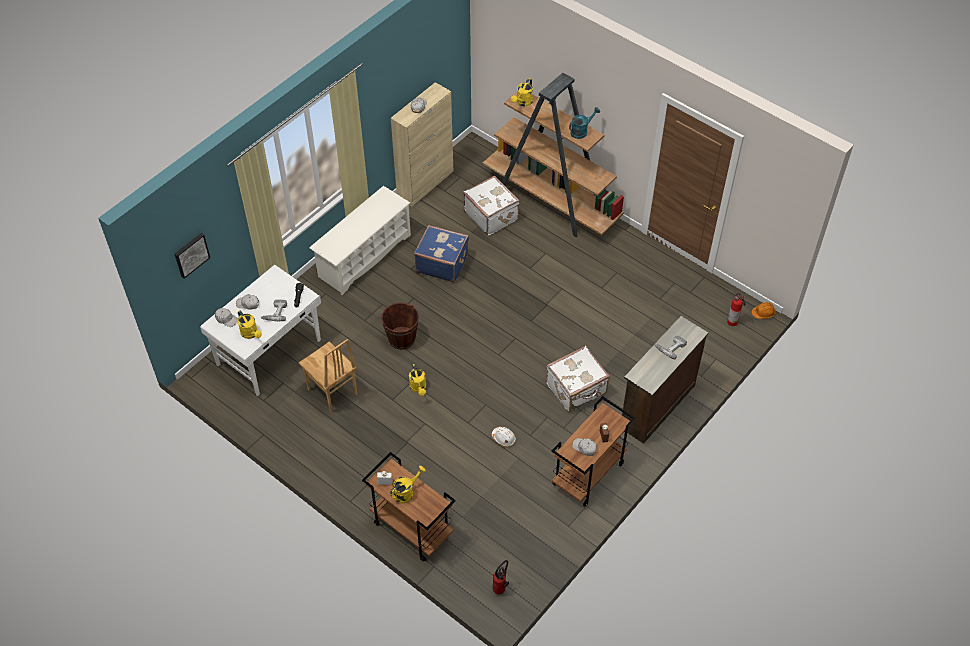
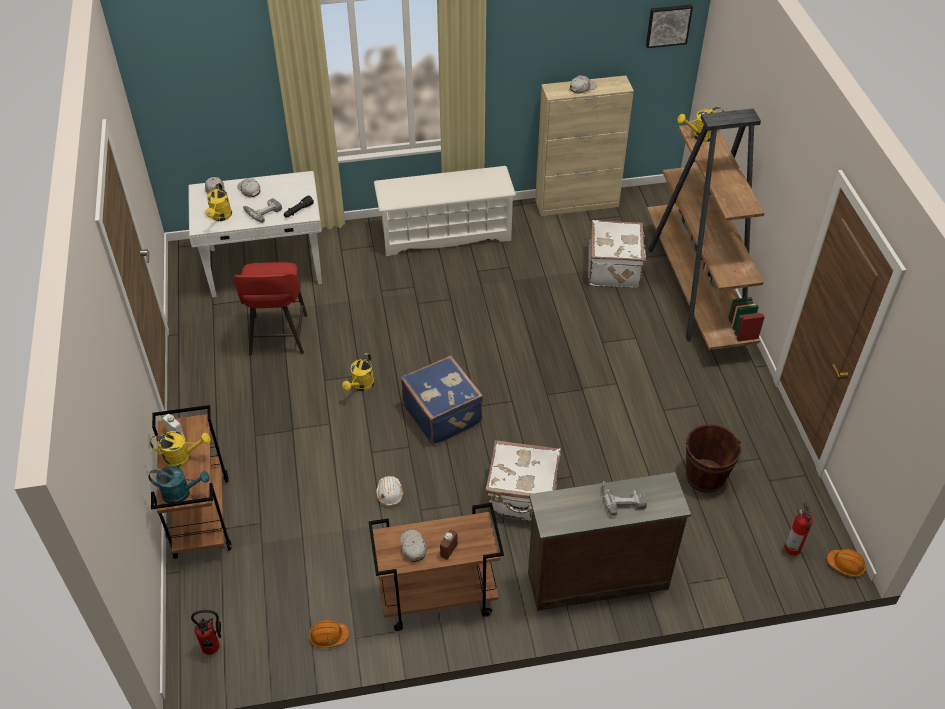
camera: 40 degrees right, 5 degrees down
picture [175,233,210,279] -> picture moved to [646,5,693,48]
brown chair [299,339,357,413] -> red stool [234,262,307,356]
brown bucket [381,303,419,350] -> brown bucket moved to [686,424,741,493]
blue suitcase [414,225,469,283] -> blue suitcase moved to [401,355,484,445]
turquoise watering can [569,107,600,139] -> turquoise watering can moved to [148,466,210,503]
none -> orange hard hat [309,620,349,648]

